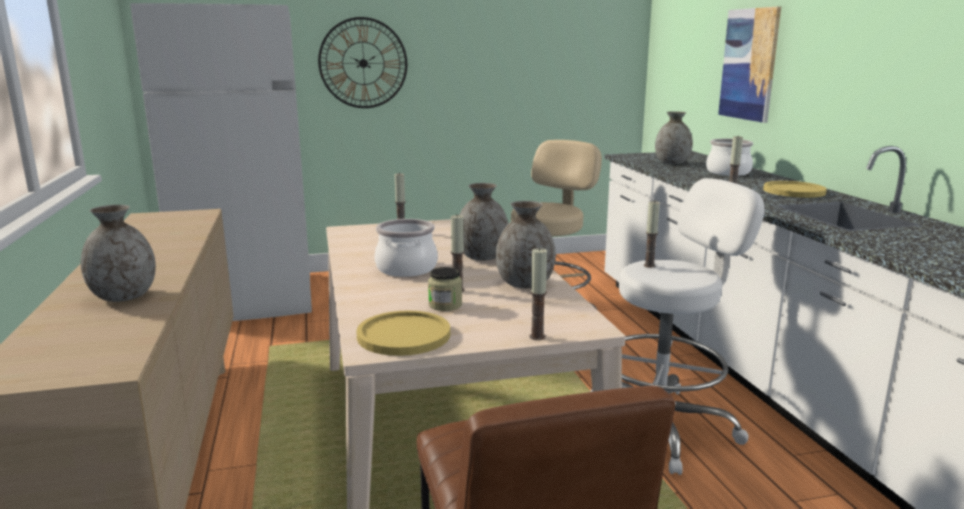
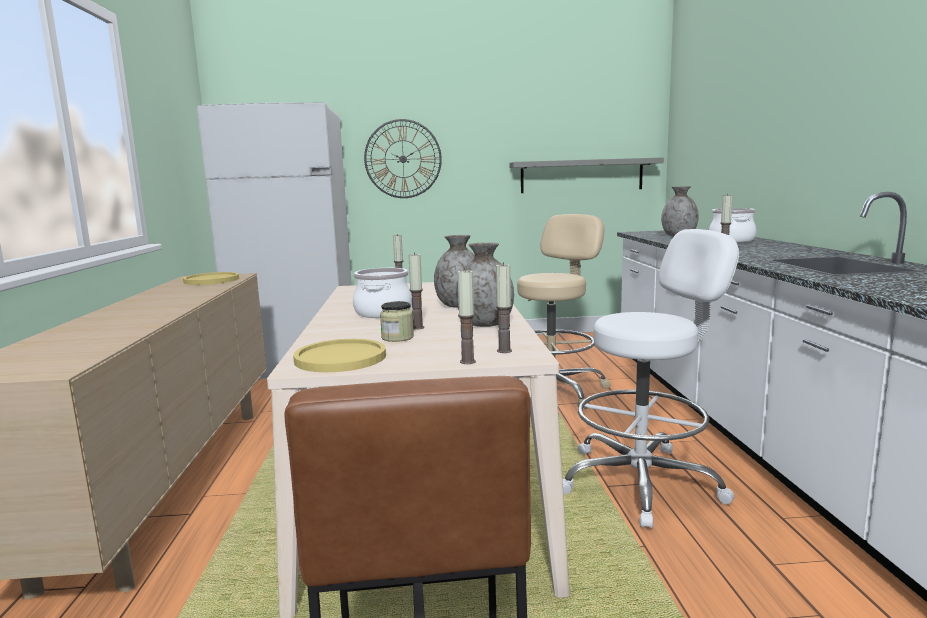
camera: 10 degrees right, 5 degrees down
grey vase [81,205,156,302] -> none
candle [644,200,660,268] -> candle moved to [496,262,512,353]
picture [718,6,781,123] -> none
yellow plate [763,181,827,198] -> yellow plate moved to [183,272,239,285]
none -> grey shelf [509,157,664,193]

